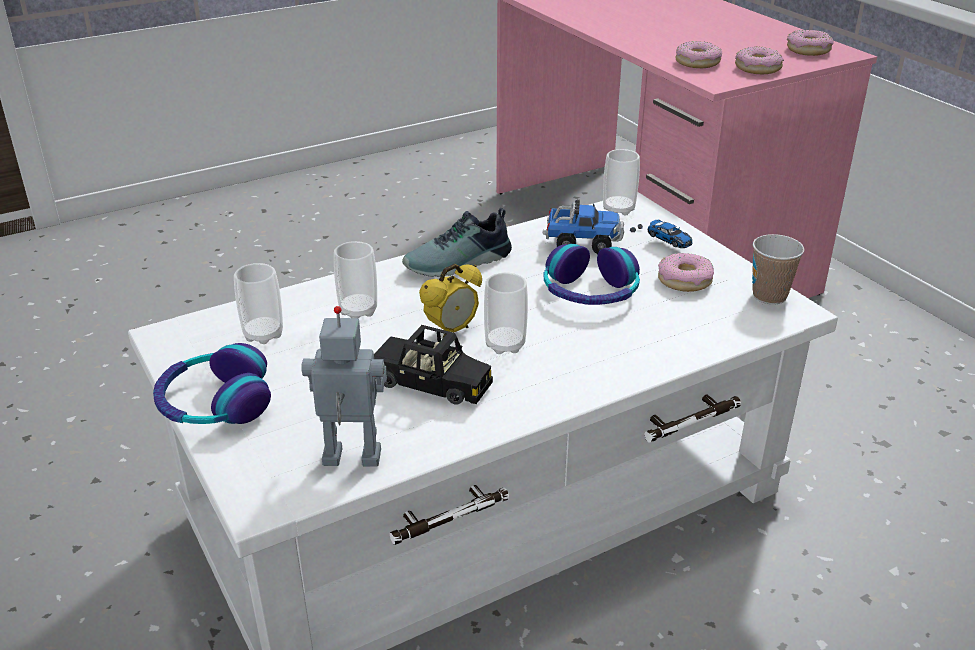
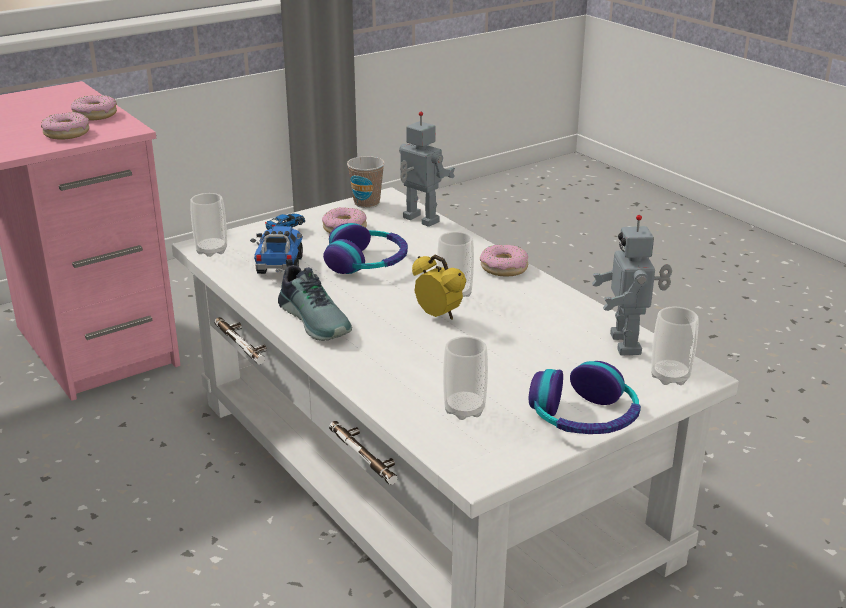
camera: 95 degrees left, 5 degrees down
cup [334,241,377,319] -> cup moved to [651,306,699,385]
black toy car [374,325,493,405] -> none
donut [787,30,834,56] -> donut moved to [480,245,528,276]
none -> toy robot [399,112,455,227]

